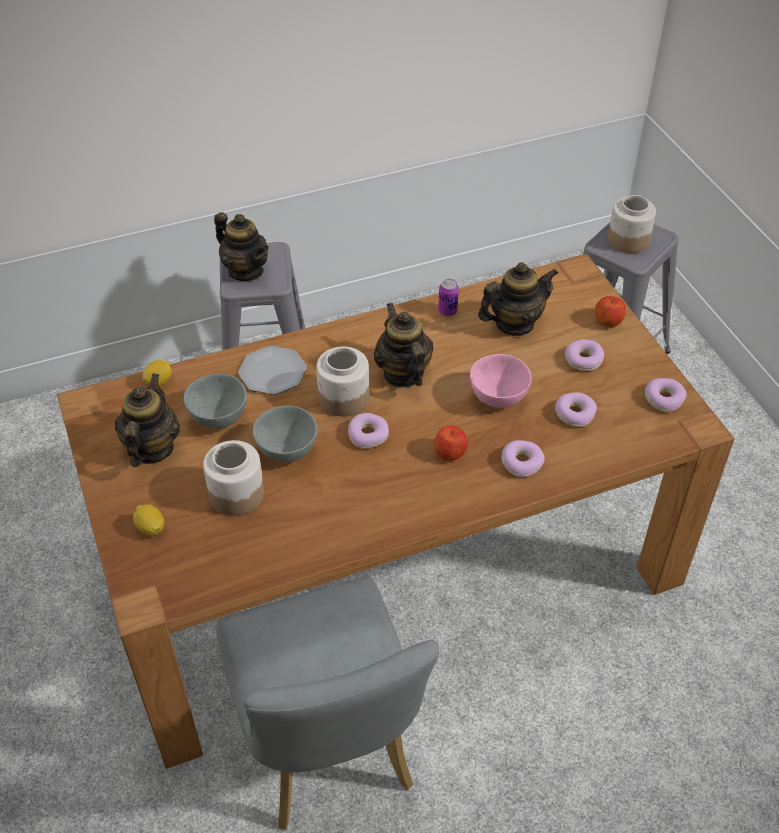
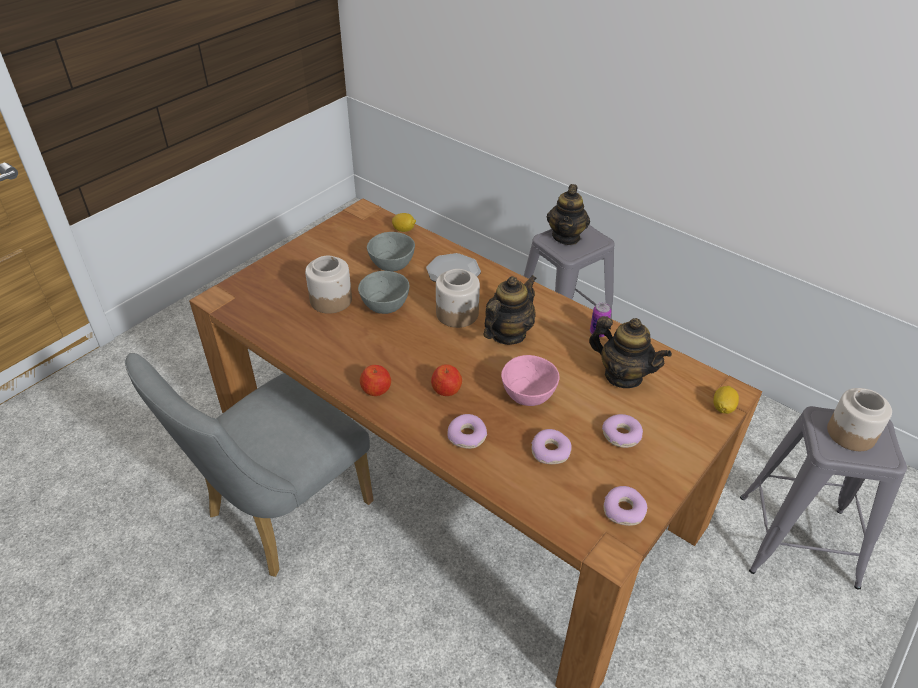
camera: 60 degrees right, 5 degrees down
teapot [115,373,180,467] -> none
lemon [133,504,164,536] -> lemon moved to [713,386,739,414]
donut [347,413,389,449] -> none
apple [595,296,625,327] -> apple moved to [360,365,391,396]

